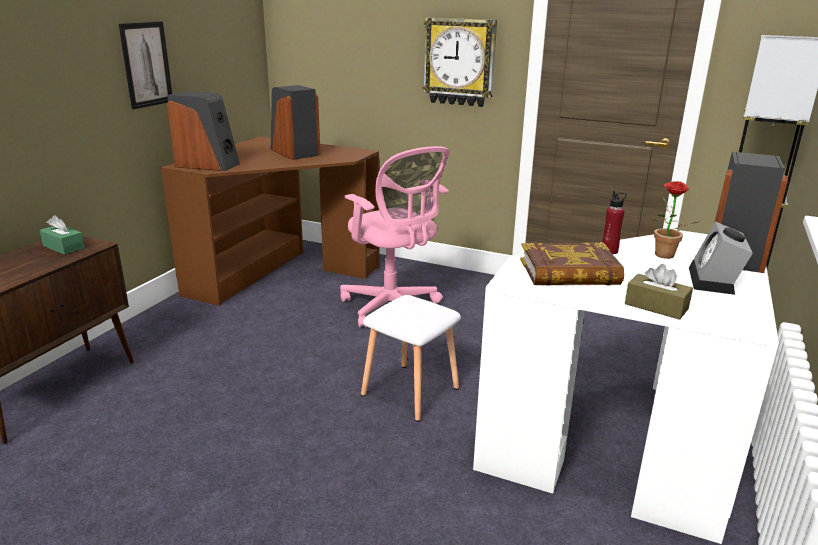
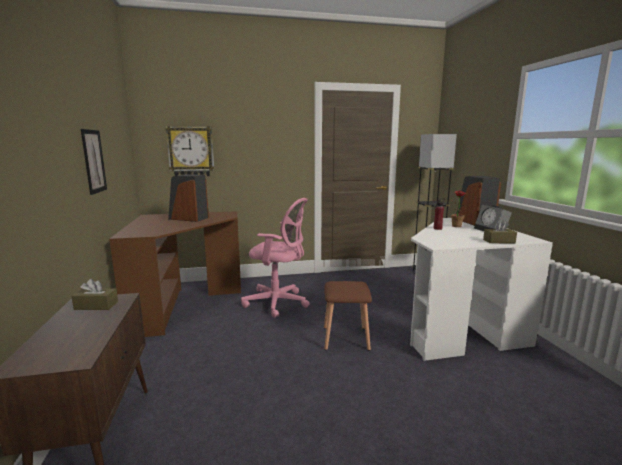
camera: 35 degrees left, 10 degrees down
green tissue box [40,215,85,255] -> brown tissue box [71,279,118,310]
speaker [167,91,240,171] -> none
white stool [361,295,461,422] -> brown stool [324,281,372,351]
wall clock [423,18,497,107] -> wall clock moved to [166,126,214,176]
book [520,242,624,285] -> none

